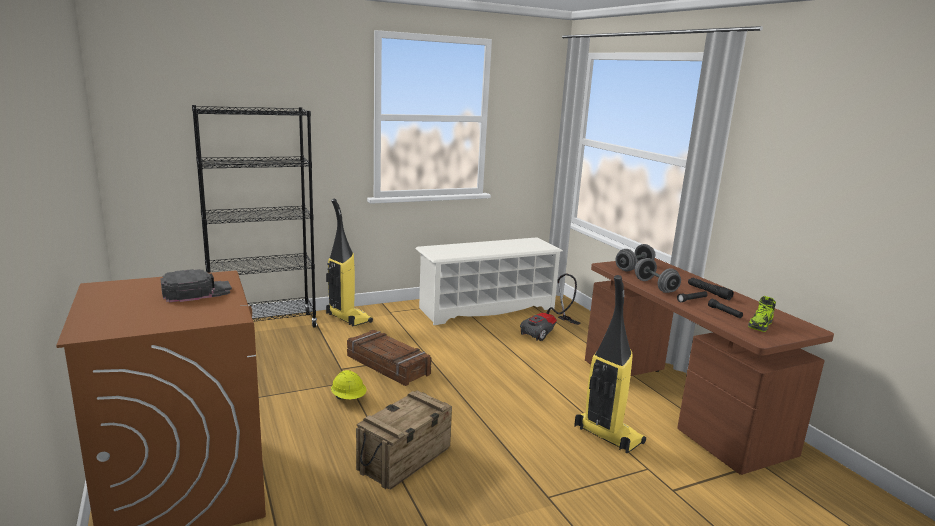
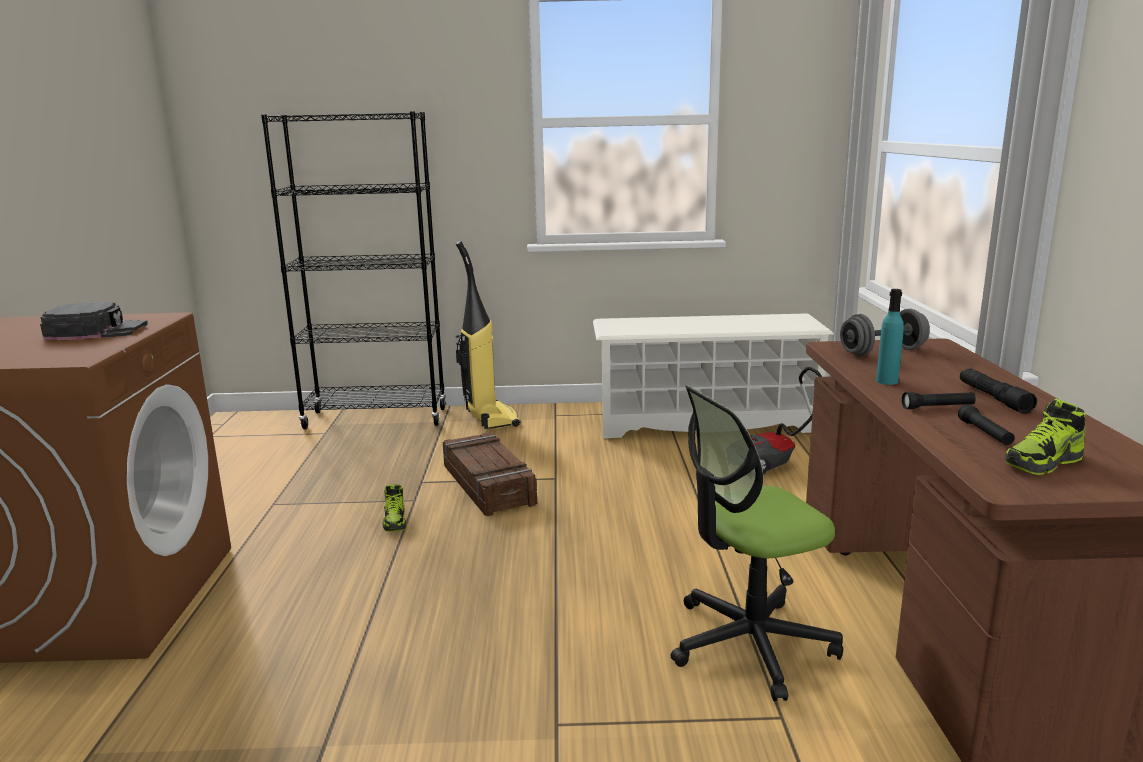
camera: 25 degrees right, 0 degrees up
yellow hard hat [331,370,367,399] -> shoe [383,484,406,532]
crate [356,391,452,490] -> none
vacuum cleaner [574,275,646,453] -> office chair [670,386,843,701]
grey dumbbell [635,258,681,293] -> turquoise bottle [876,289,904,385]

